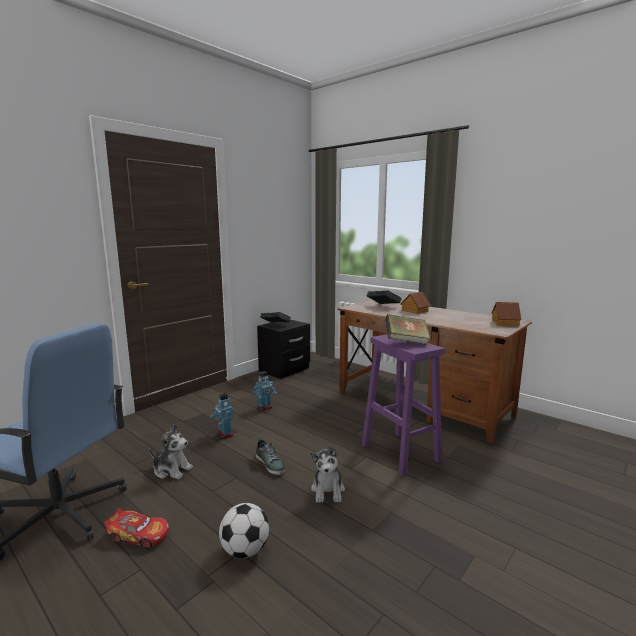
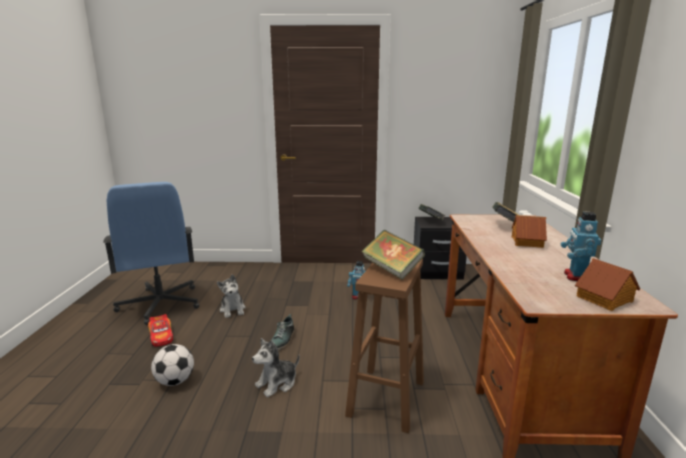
camera: 50 degrees right, 5 degrees up
toy robot [210,393,234,439] -> toy robot moved to [561,211,601,281]
purple stool [362,334,445,477] -> brown stool [345,259,424,433]

